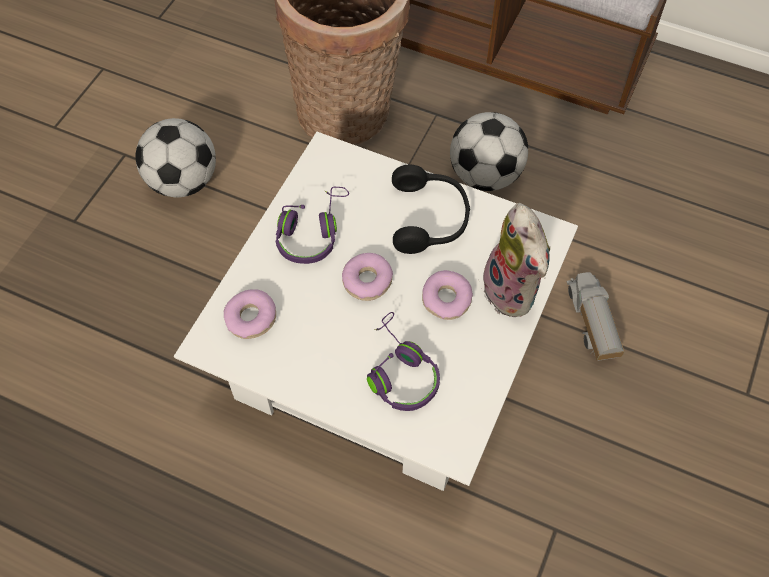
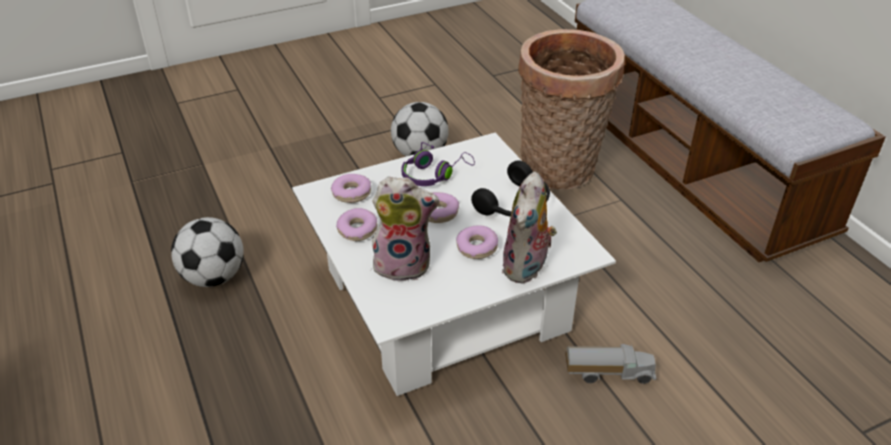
camera: 40 degrees right, 20 degrees down
purple headphones [367,312,440,411] -> plush toy [372,176,440,282]
football [450,112,528,191] -> football moved to [171,217,244,287]
toy truck [567,272,625,361] -> toy truck turned 60 degrees clockwise [565,344,656,384]
none -> donut [336,208,377,241]

